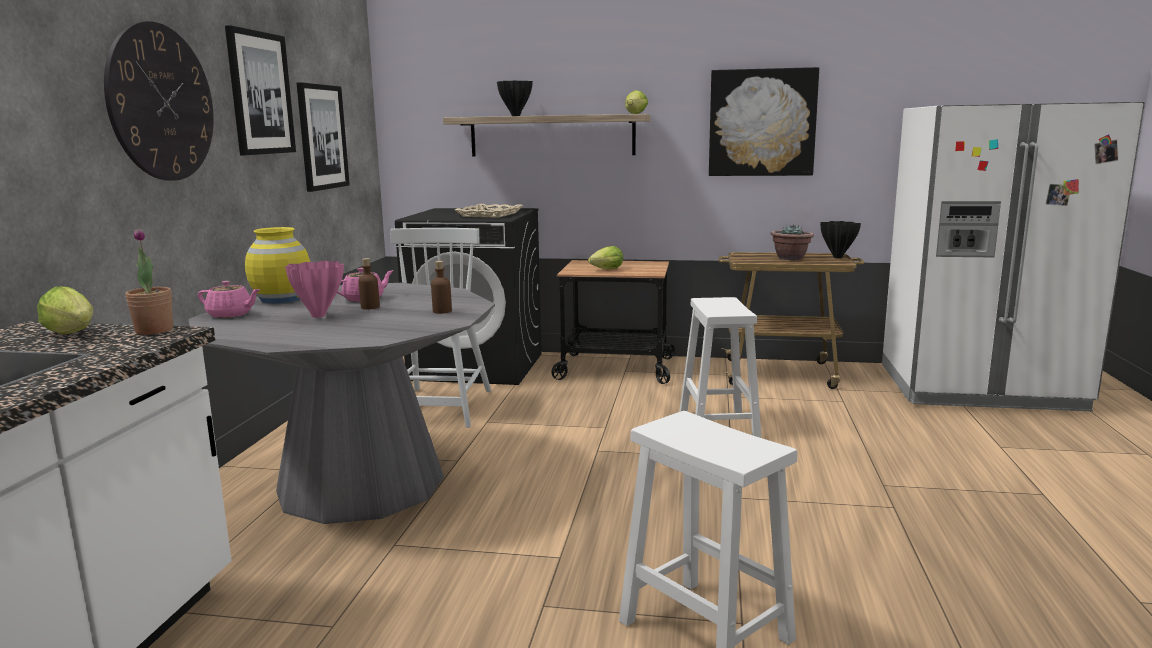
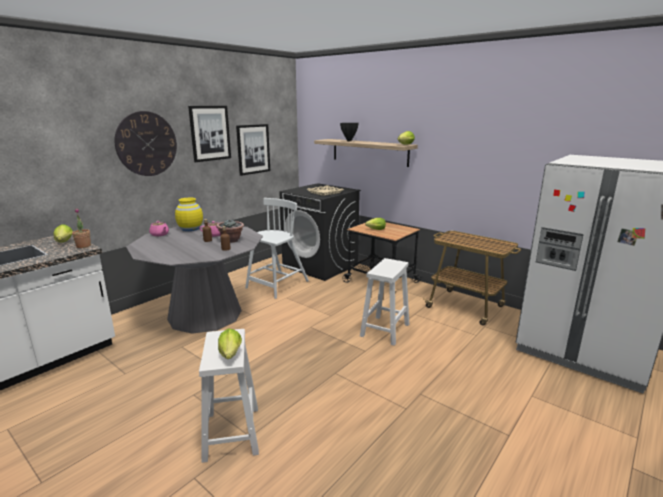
camera: 30 degrees right, 5 degrees up
pink vase [285,261,344,318] -> none
picture [709,67,819,176] -> none
potted plant [770,224,814,260] -> potted plant moved to [216,219,244,243]
black vase [820,221,861,258] -> none
none -> lettuce [218,329,242,359]

